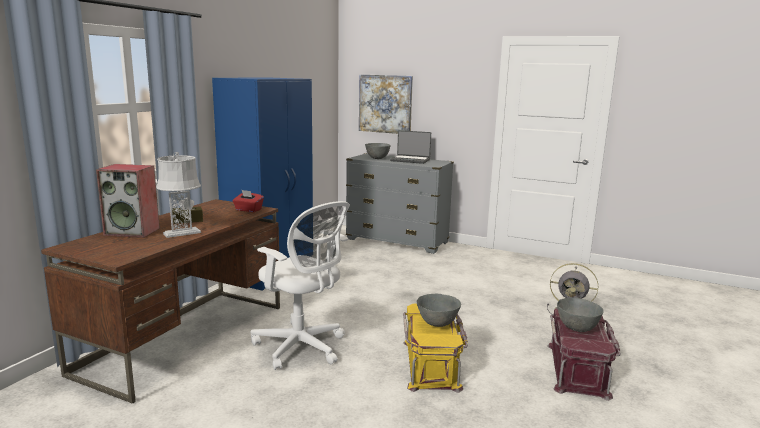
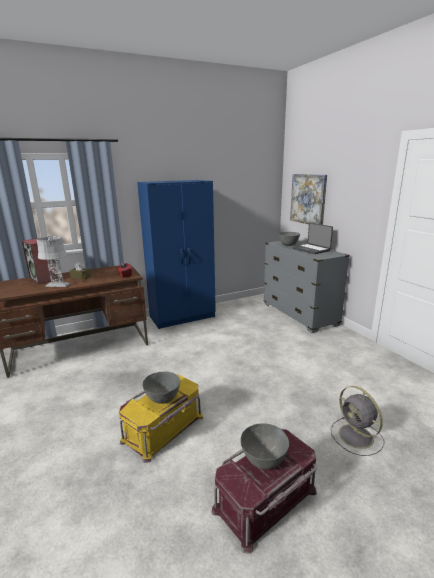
camera: 40 degrees right, 5 degrees up
white office chair [251,201,350,370] -> none

